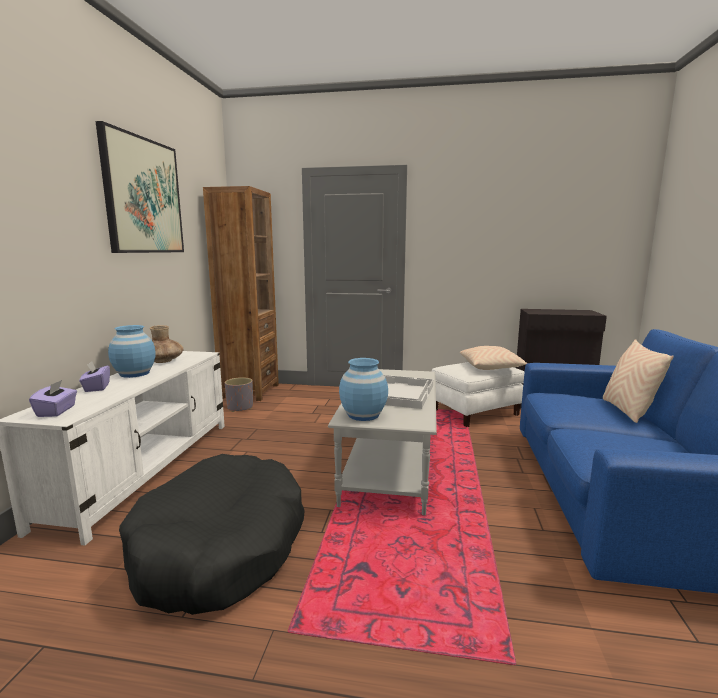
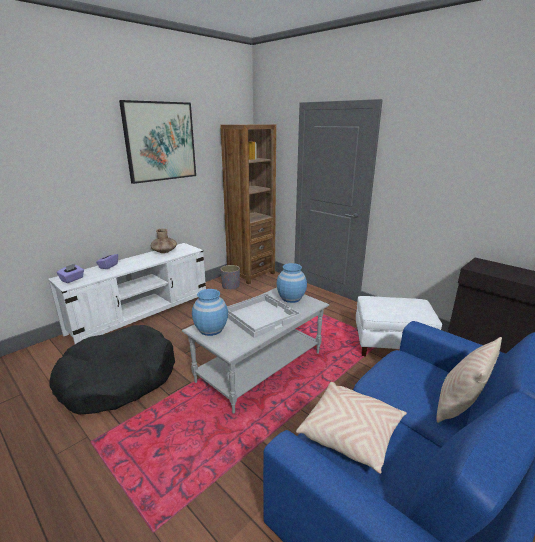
camera: 35 degrees right, 10 degrees up
blue vase [108,325,156,378] -> blue vase moved to [277,263,307,303]
beige pillow [460,346,527,370] -> beige pillow moved to [296,382,407,474]

